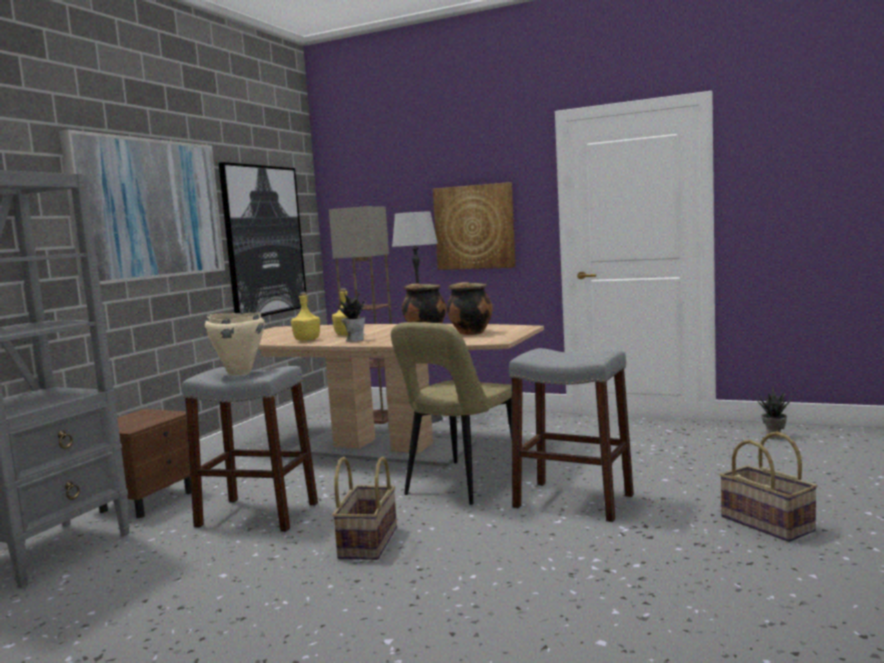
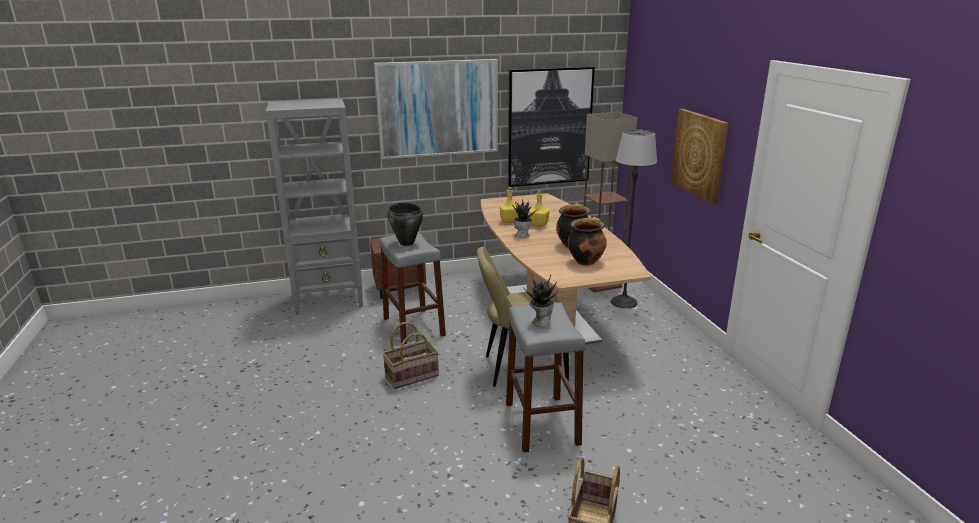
camera: 50 degrees right, 15 degrees up
beige cooking pot [205,313,265,376] -> black cooking pot [387,202,423,246]
potted plant [755,387,792,440] -> potted plant moved to [523,275,558,327]

